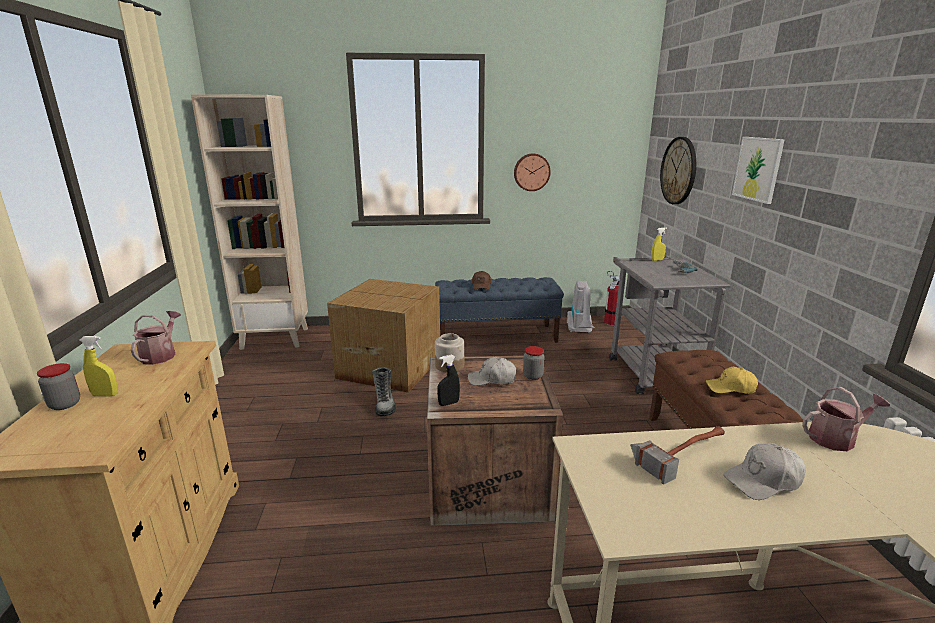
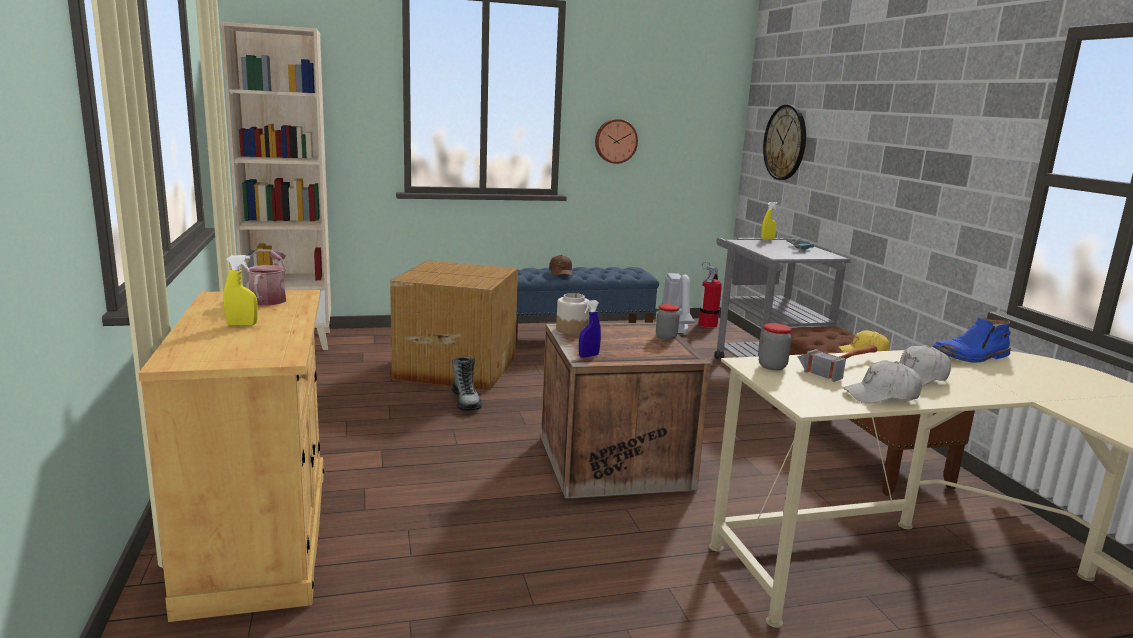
camera: 10 degrees left, 5 degrees down
jar [37,363,80,410] -> jar moved to [759,323,792,370]
black spray bottle [437,355,460,406] -> blue spray bottle [579,300,601,358]
white cap [467,357,516,386] -> white cap moved to [842,361,922,403]
picture [732,137,785,204] -> none
watering can [802,387,890,451] -> blue boot [932,317,1011,362]

